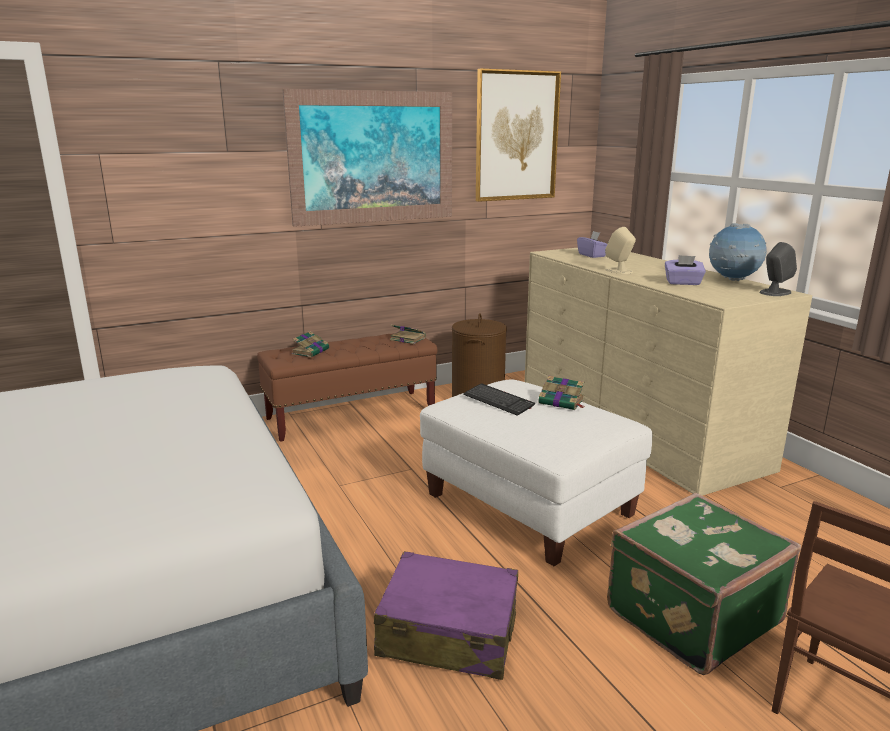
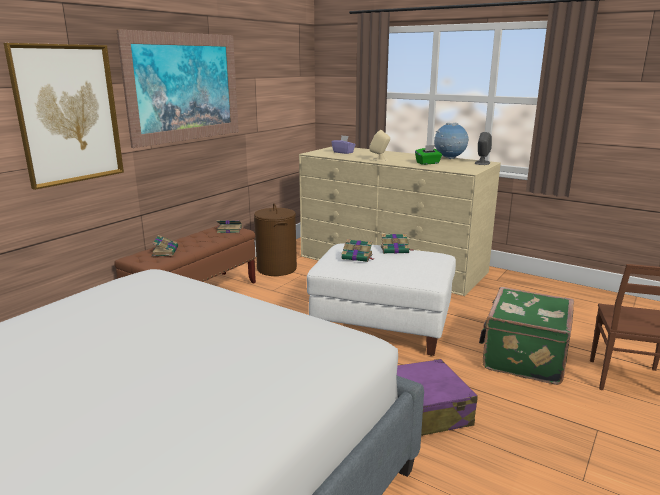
camera: 30 degrees left, 0 degrees up
keyboard [463,384,535,416] -> book [342,239,374,262]
picture [476,68,561,202] -> picture moved to [4,43,124,190]
purple tissue box [665,255,706,285] -> green tissue box [415,145,442,165]

